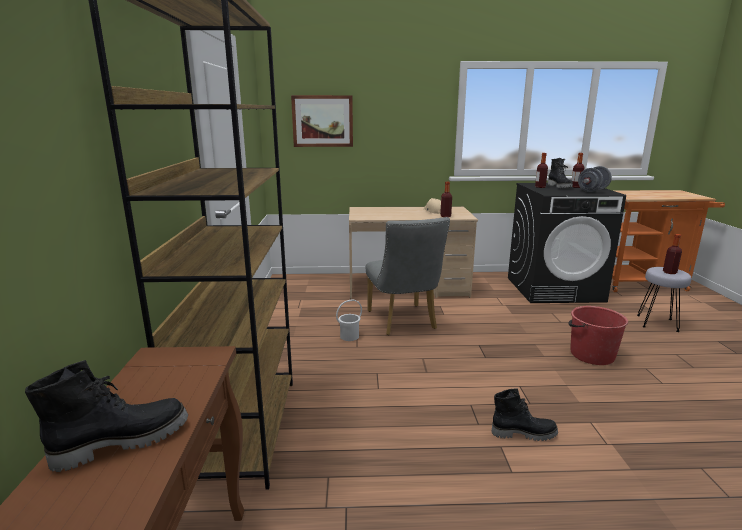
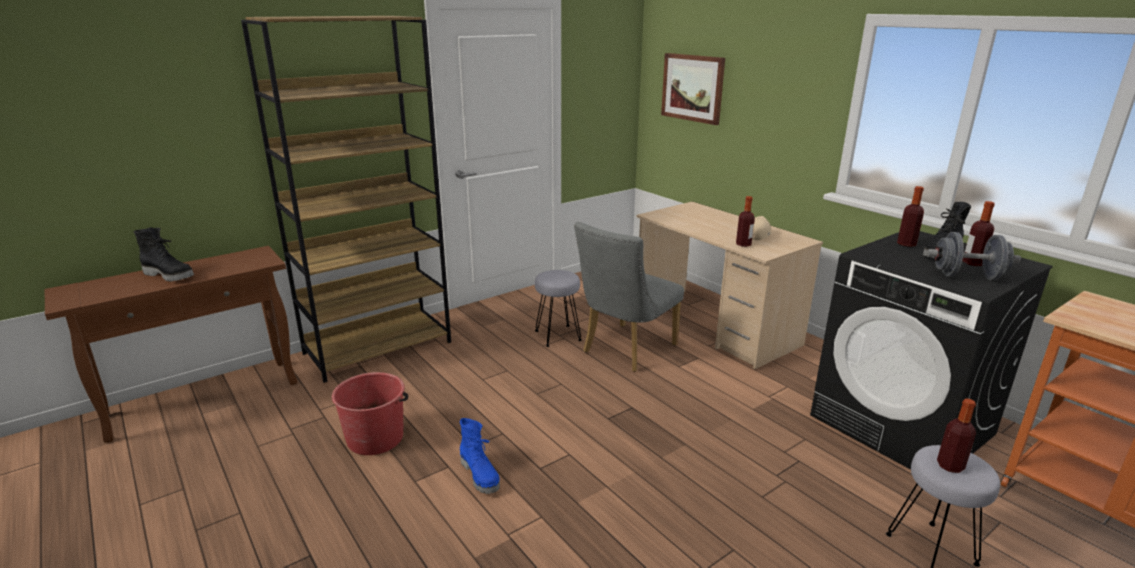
camera: 55 degrees right, 5 degrees up
white bucket [336,300,362,341] -> grey stool [535,270,581,347]
black boot [492,389,558,441] -> blue boot [460,418,500,494]
red bucket [568,306,628,365] -> red bucket moved to [332,372,408,455]

